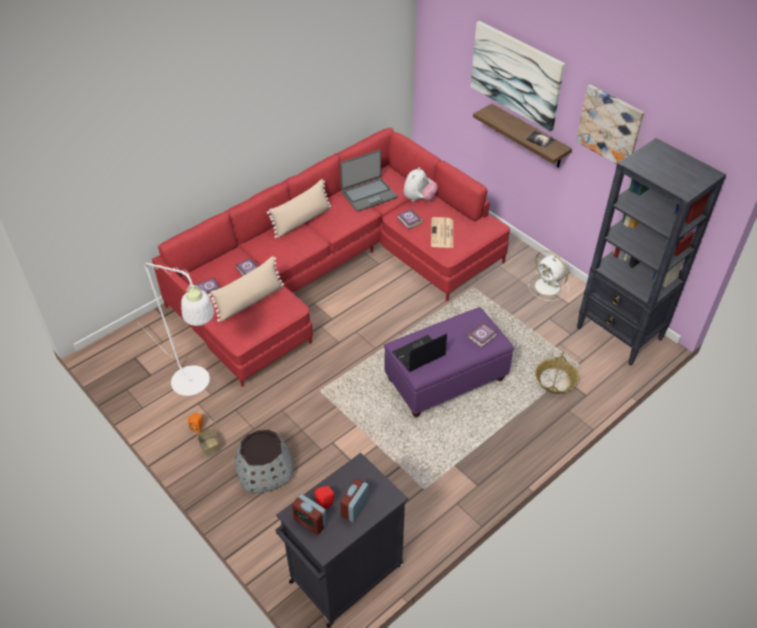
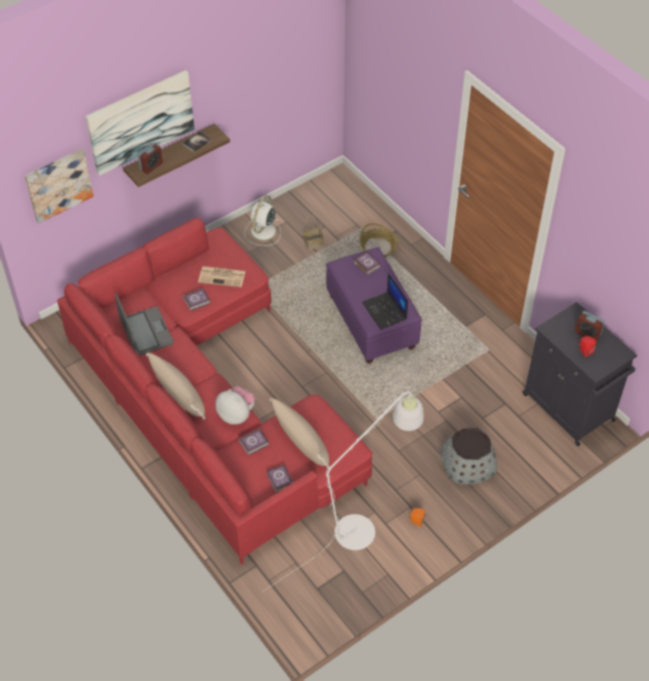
camera: 85 degrees left, 5 degrees up
basket [194,419,221,458] -> basket moved to [303,215,324,250]
alarm clock [292,494,327,535] -> alarm clock moved to [138,143,163,174]
plush toy [403,167,438,202] -> plush toy moved to [215,386,255,425]
white fan [528,250,569,301] -> white fan turned 150 degrees clockwise [244,195,281,246]
picture [576,85,645,164] -> picture moved to [25,149,94,224]
black bookcase [577,138,726,366] -> none

